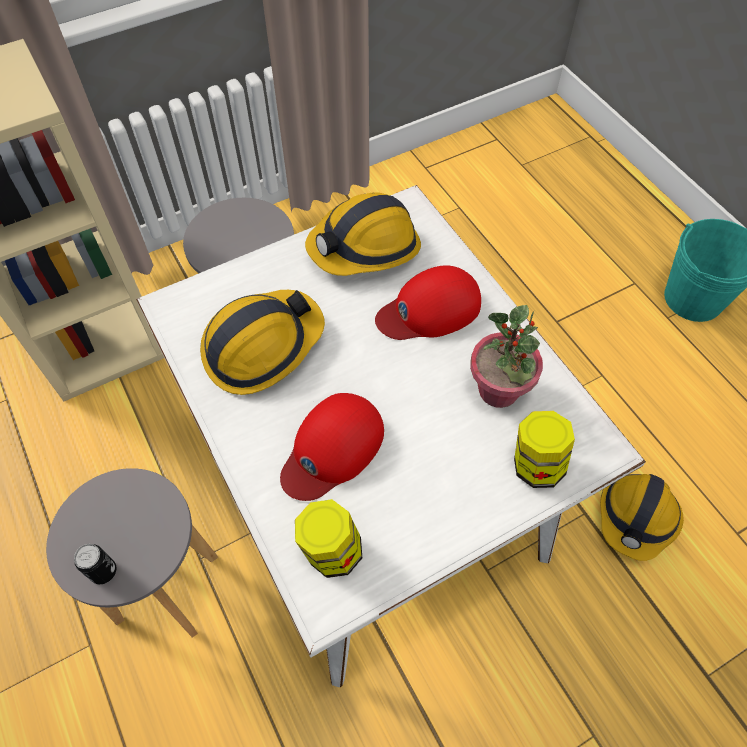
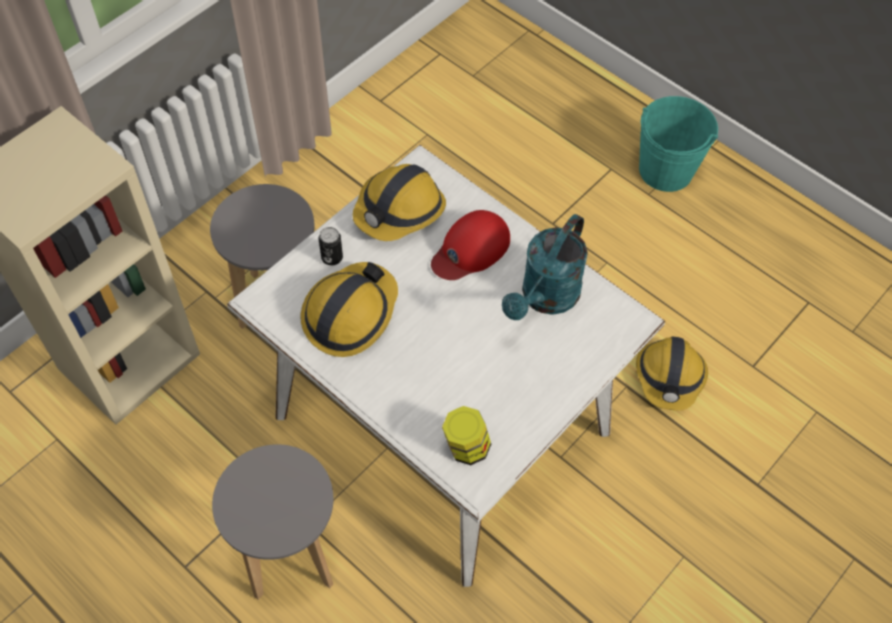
camera: 20 degrees left, 0 degrees up
can [74,544,116,584] -> can moved to [318,227,343,265]
red cap [280,393,384,501] -> none
potted plant [470,305,543,408] -> turquoise watering can [502,214,588,320]
jar [514,411,575,488] -> none

